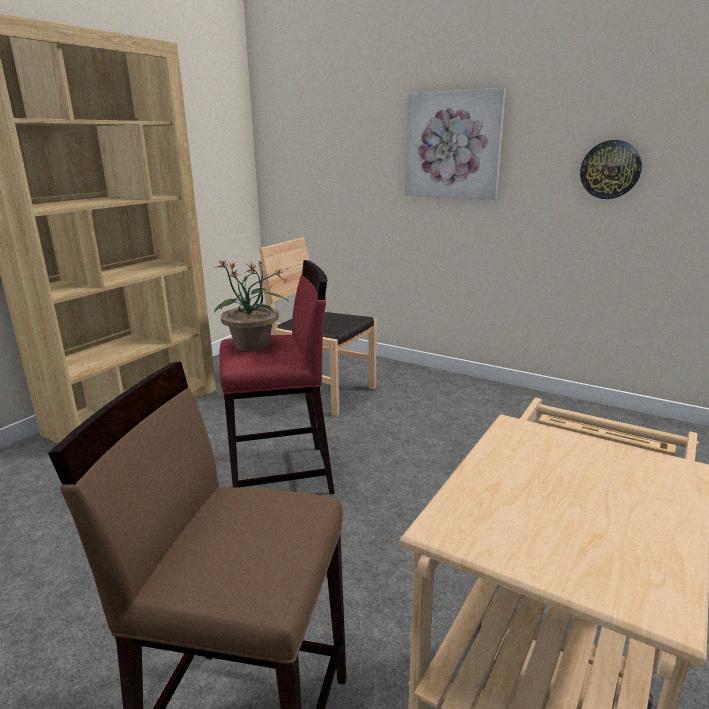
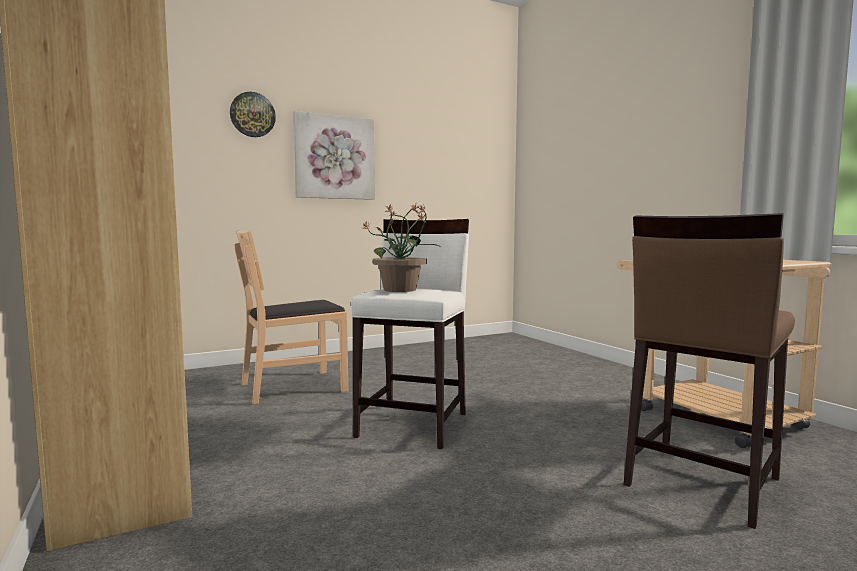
camera: 60 degrees left, 15 degrees down
red stool [219,260,335,495] -> white stool [351,219,469,449]
wall clock [580,140,642,199] -> wall clock moved to [230,92,276,137]

